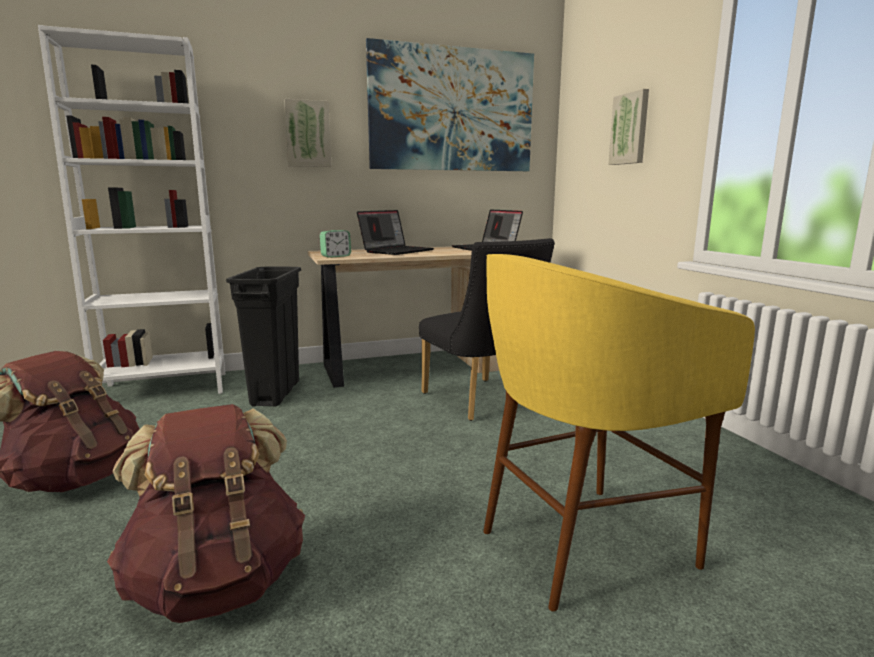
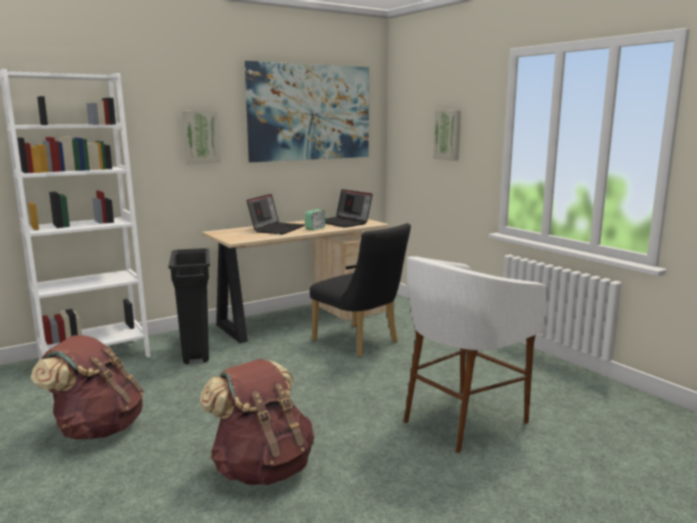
camera: 15 degrees left, 0 degrees up
alarm clock [320,230,351,258] -> alarm clock moved to [305,210,325,231]
yellow stool [483,254,755,612] -> white stool [404,256,548,453]

